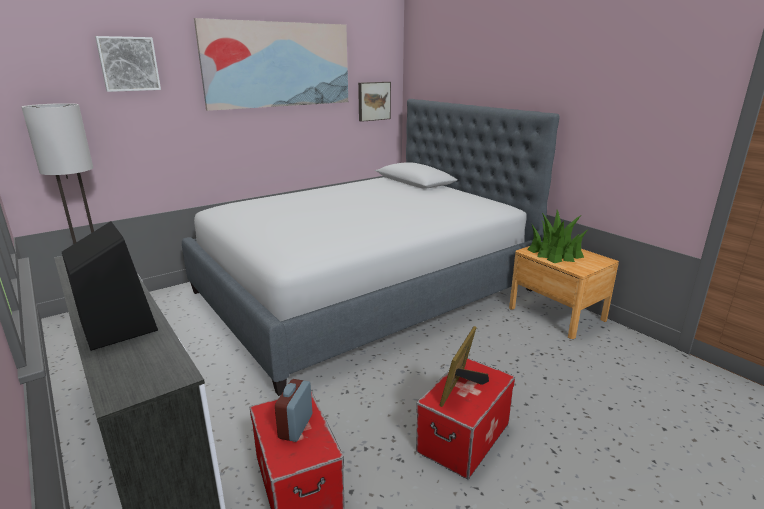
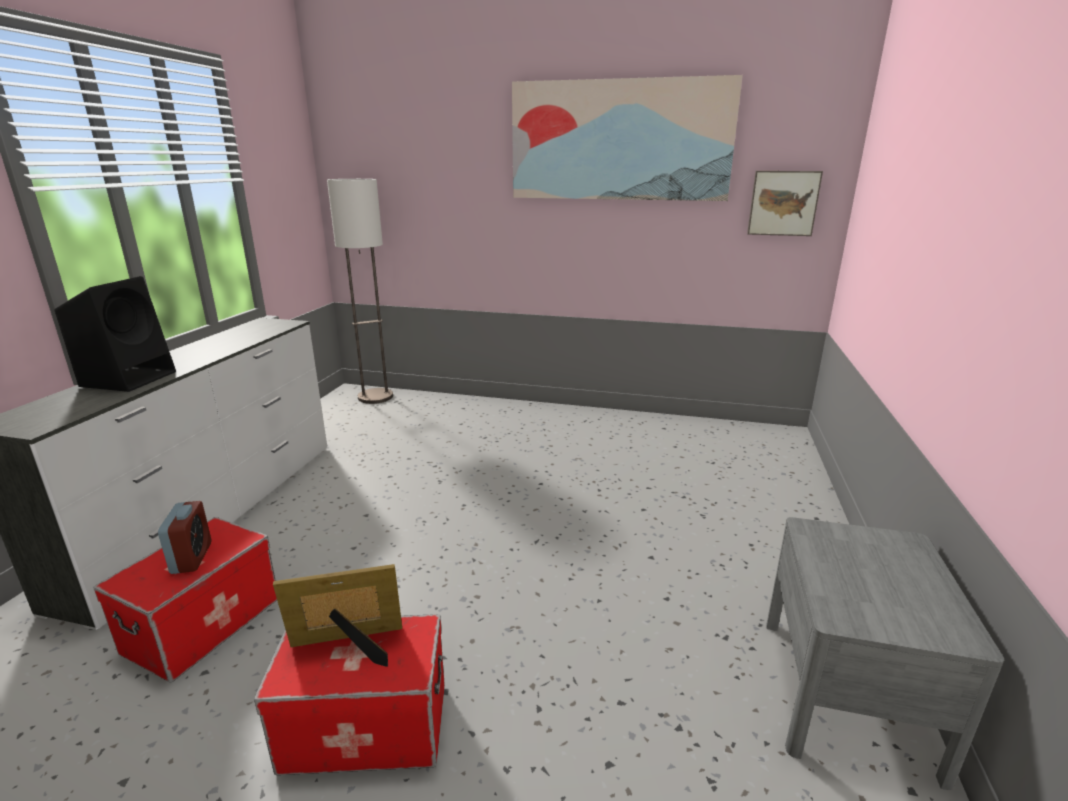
camera: 50 degrees right, 0 degrees up
picture [95,36,161,92] -> none
bed [182,99,559,396] -> none
alarm clock [275,379,312,442] -> alarm clock turned 105 degrees clockwise [158,501,211,574]
brown nightstand [509,242,619,339] -> grey nightstand [766,517,1004,790]
potted plant [527,210,588,263] -> none

